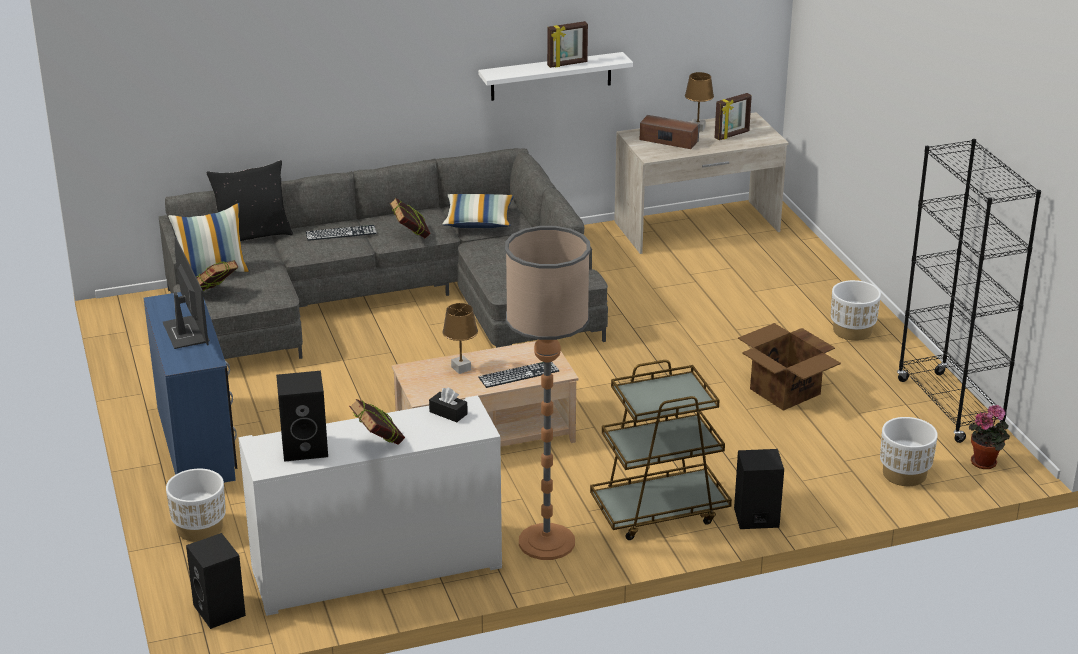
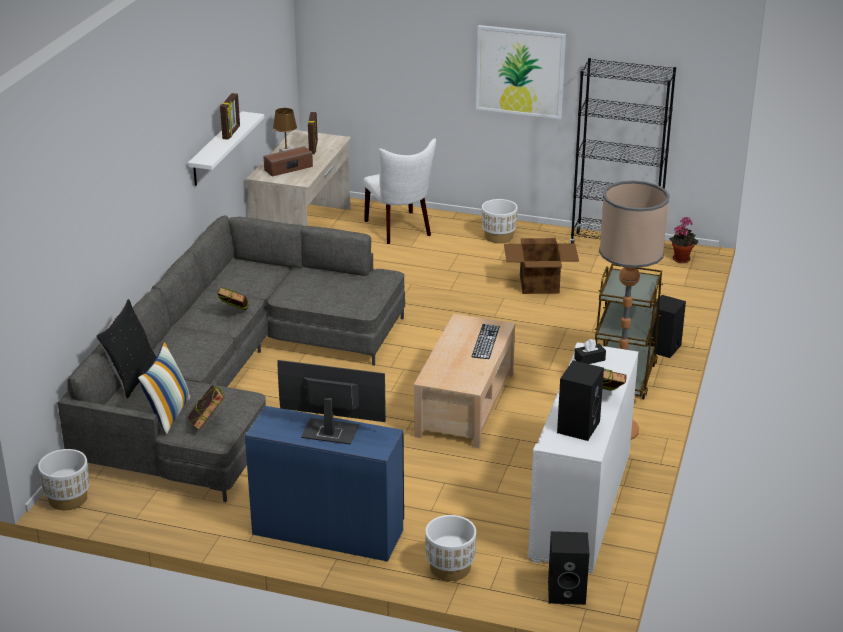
camera: 55 degrees left, 0 degrees up
keyboard [306,225,377,241] -> none
pillow [443,194,514,228] -> none
brown table lamp [443,303,478,374] -> none
white planter [880,417,938,486] -> white planter moved to [38,449,89,510]
none -> white chair [364,138,436,244]
none -> picture [476,25,566,119]

